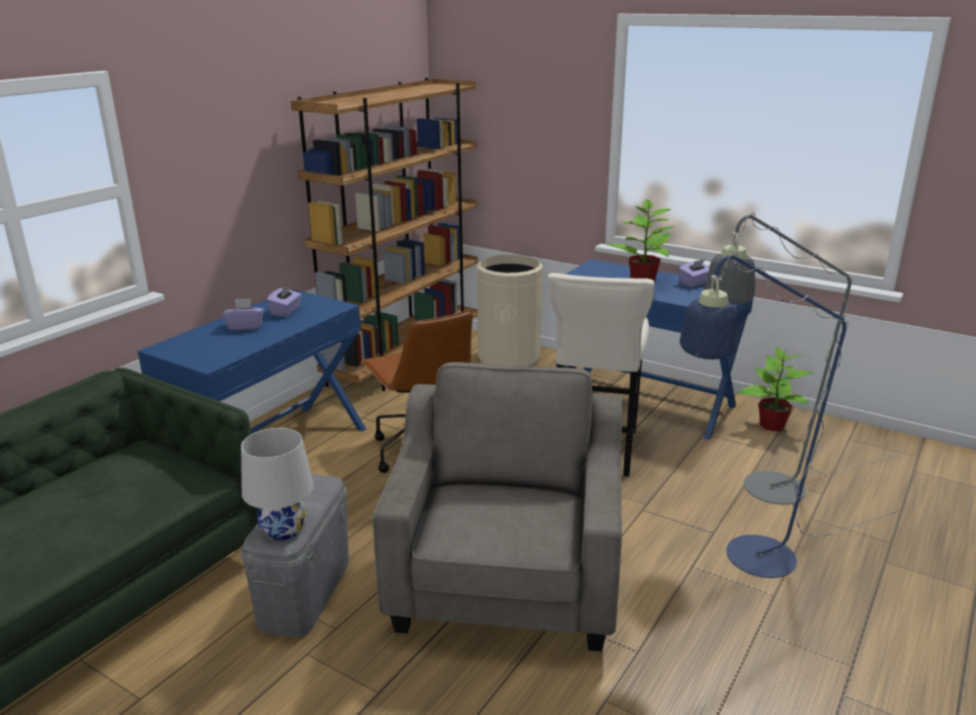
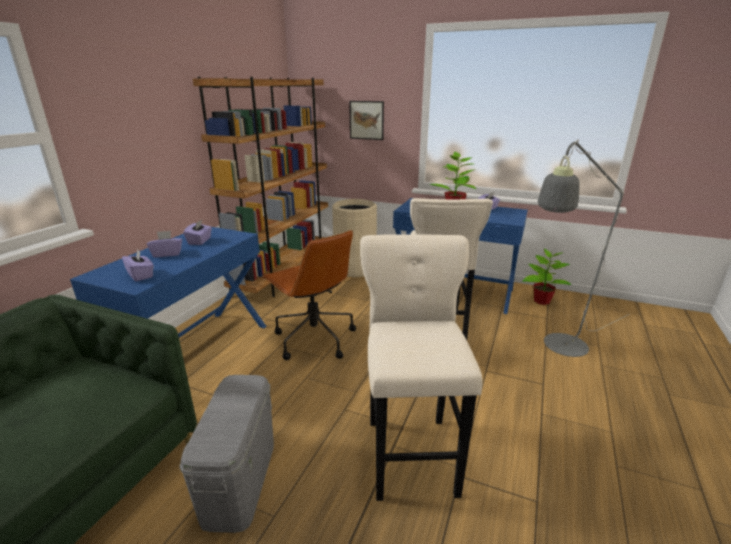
camera: 10 degrees left, 0 degrees up
white table lamp [241,428,314,541] -> none
grey armchair [373,362,623,652] -> beige stool [360,234,483,501]
blue floor lamp [680,252,898,578] -> none
none -> purple tissue box [122,249,154,281]
none -> picture [349,101,384,140]

